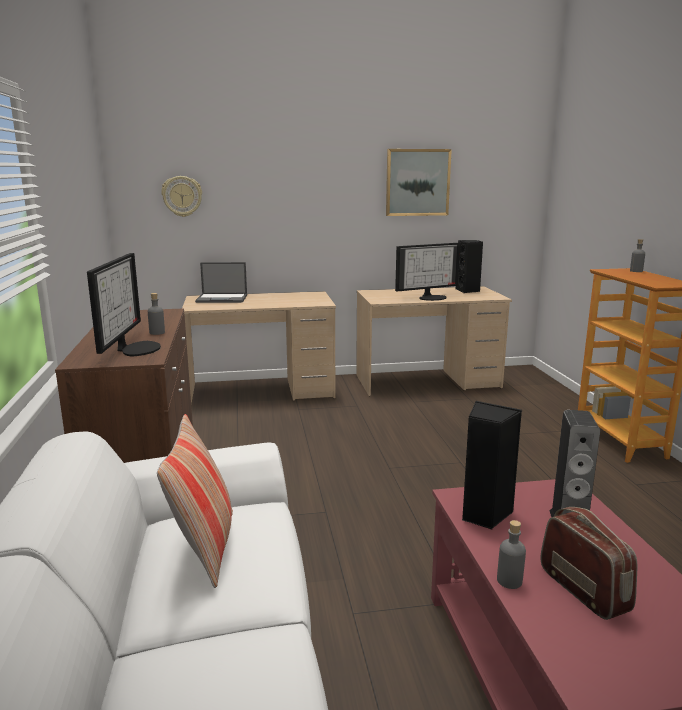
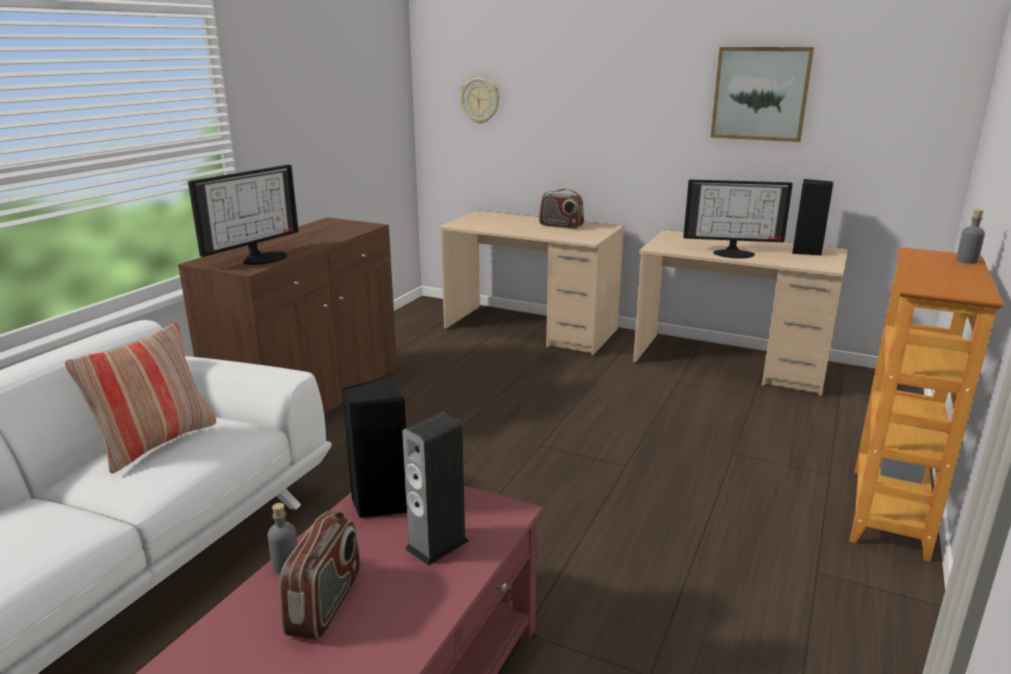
camera: 35 degrees right, 5 degrees up
grey bottle [148,293,165,335] -> none
laptop [195,262,247,303] -> none
none -> radio [539,188,584,229]

